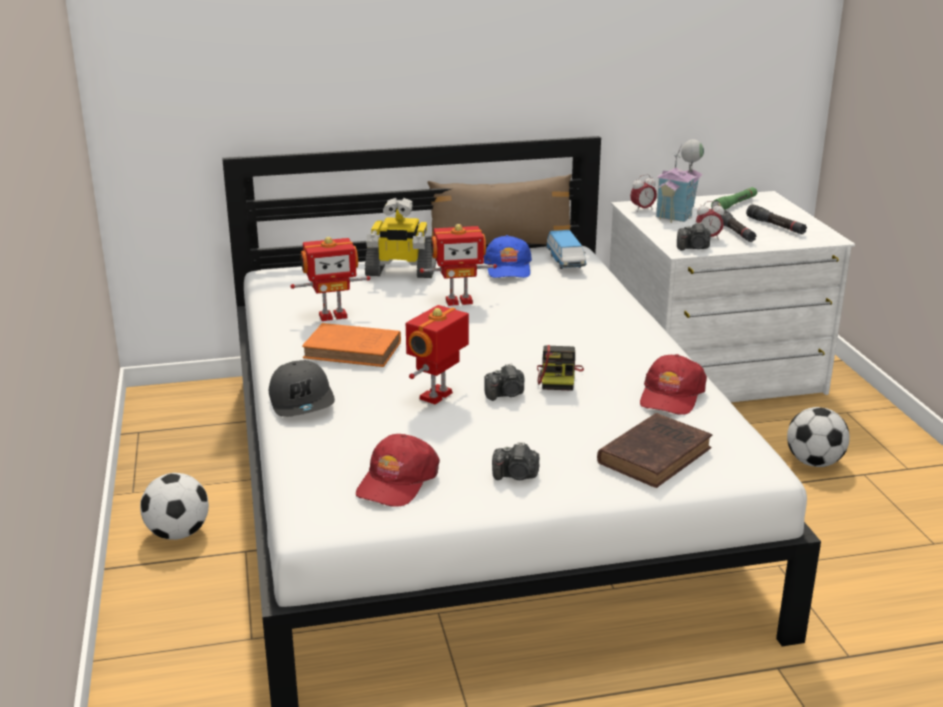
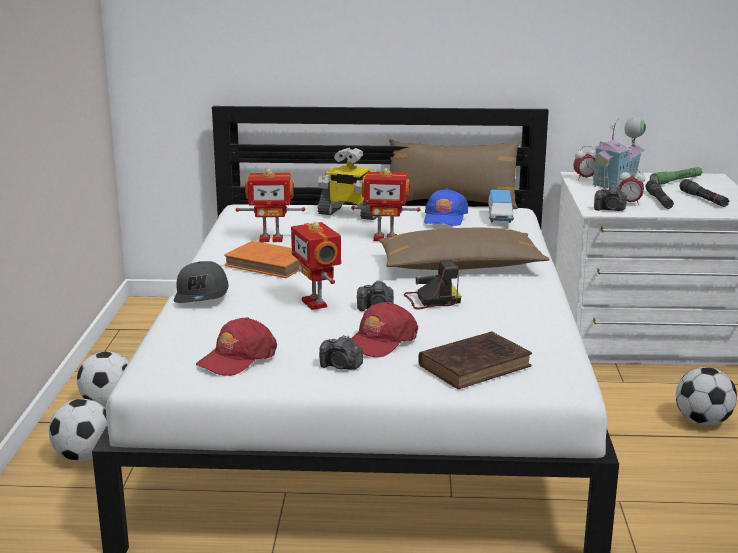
camera: 15 degrees right, 5 degrees down
toy robot [406,305,469,404] -> toy robot turned 75 degrees counterclockwise [291,222,341,310]
camera [537,345,584,391] -> camera turned 120 degrees counterclockwise [404,260,461,310]
red cap [640,354,707,415] -> red cap moved to [352,302,418,358]
none -> football [49,399,107,461]
none -> brown pillow [379,227,550,270]

